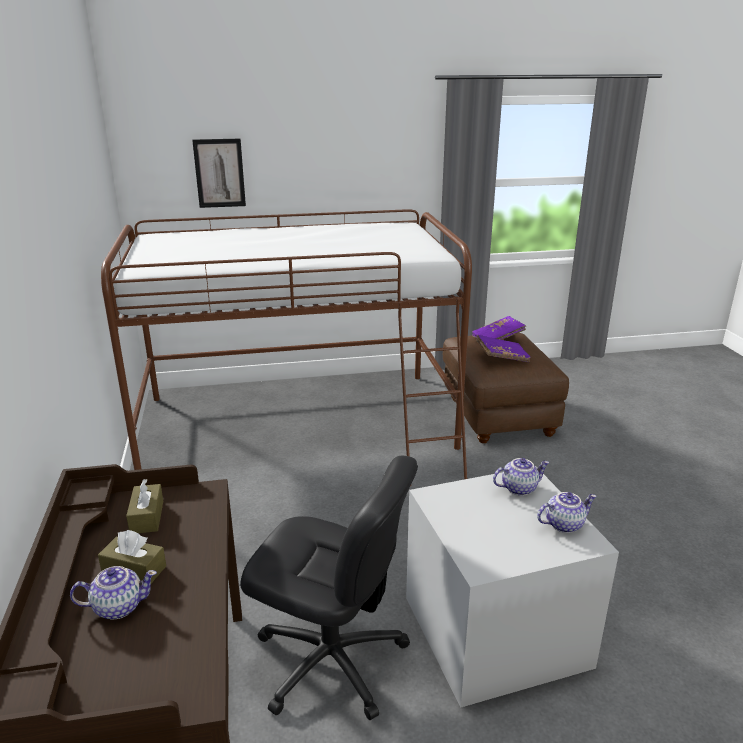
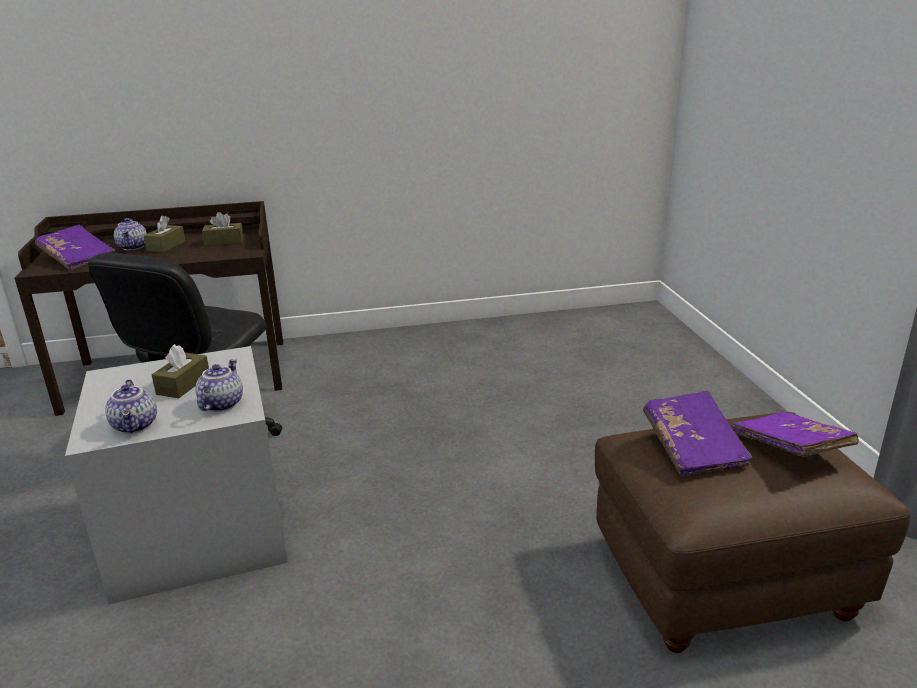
camera: 90 degrees right, 0 degrees up
brown bed [101,209,472,479] -> none
picture [192,139,246,208] -> none
teapot [493,458,549,496] -> teapot turned 150 degrees counterclockwise [195,359,243,412]
none -> purple book [35,225,115,270]
none -> brown tissue box [152,344,209,398]

